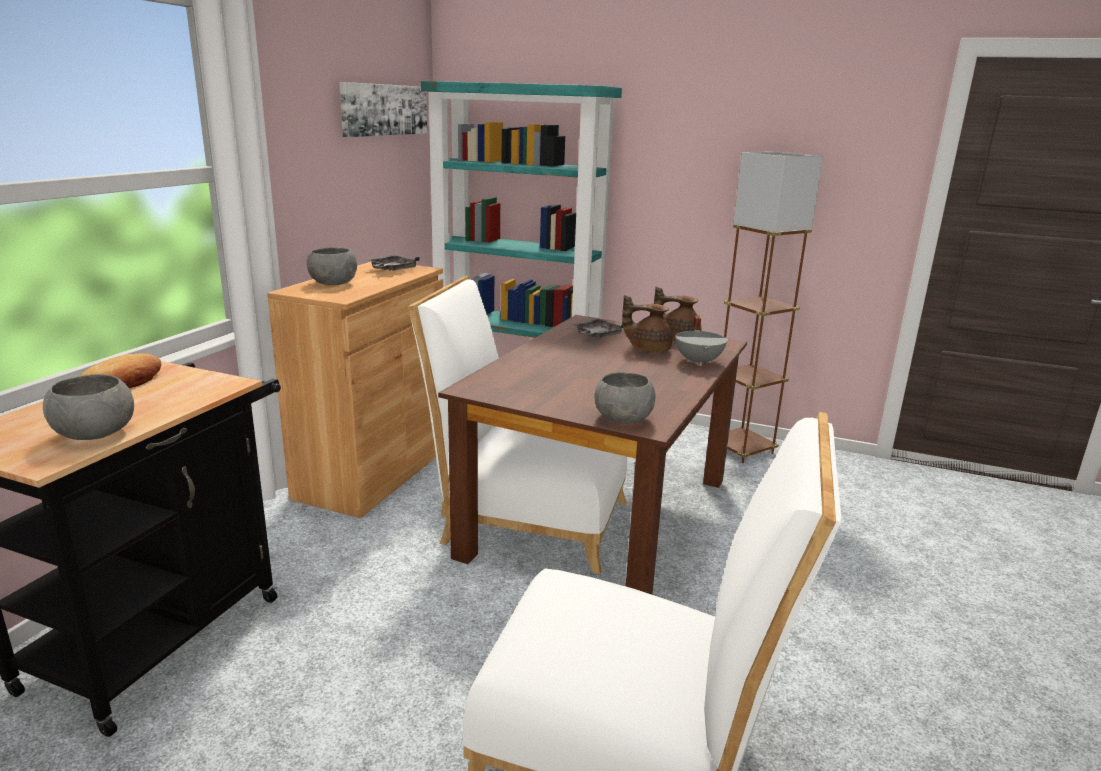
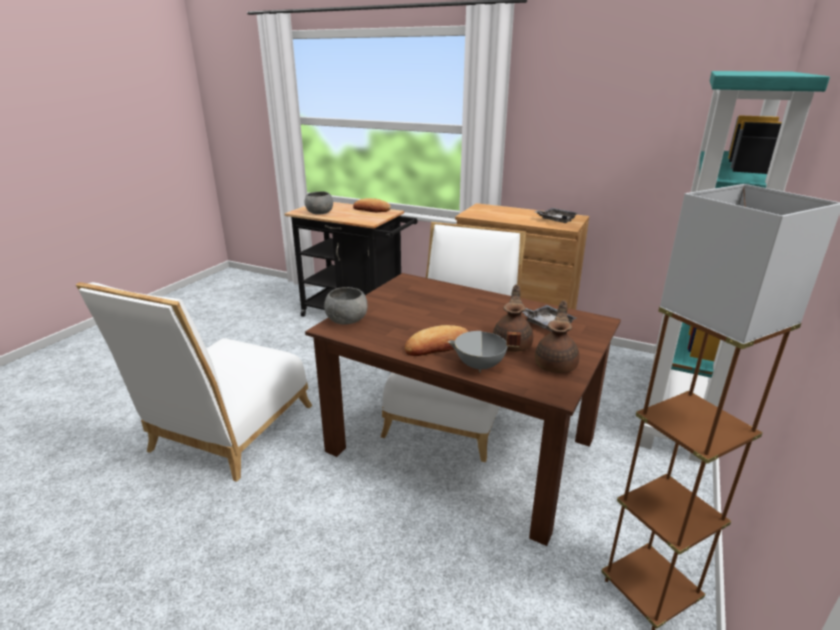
camera: 95 degrees right, 5 degrees up
grey bowl [307,247,357,285] -> none
picture [339,82,427,137] -> none
none -> bread [405,325,469,356]

